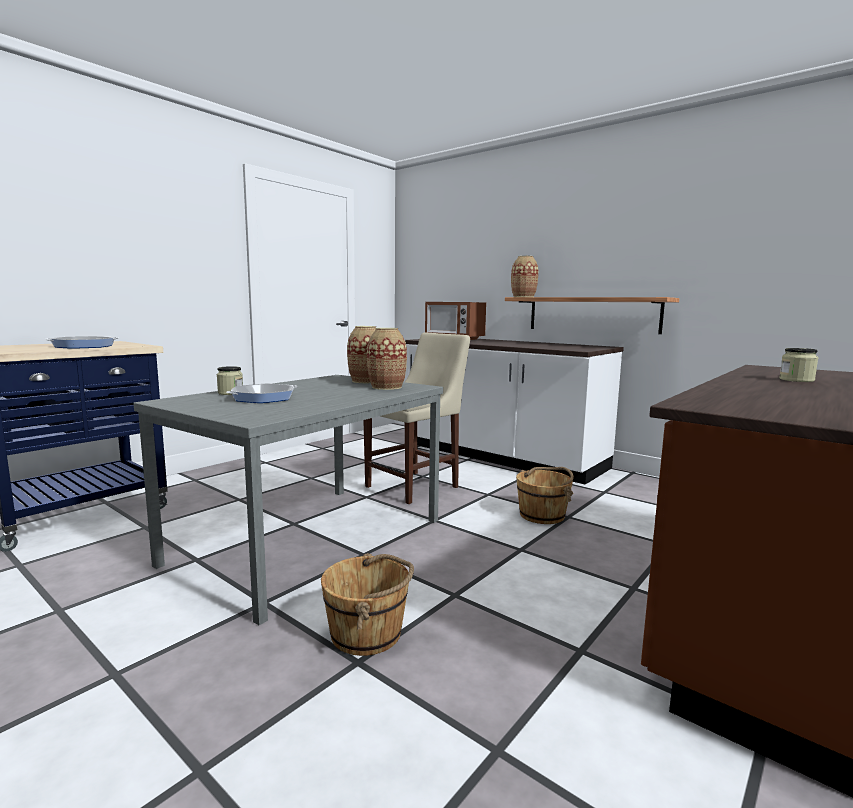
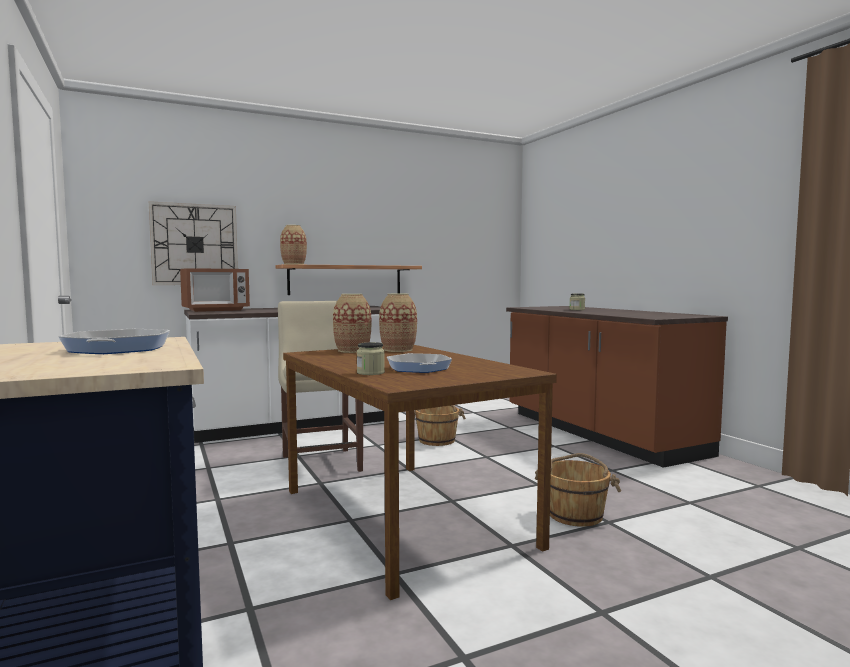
camera: 65 degrees left, 5 degrees down
grey dining table [133,375,443,626] -> brown dining table [283,345,557,600]
none -> wall clock [149,201,238,285]

